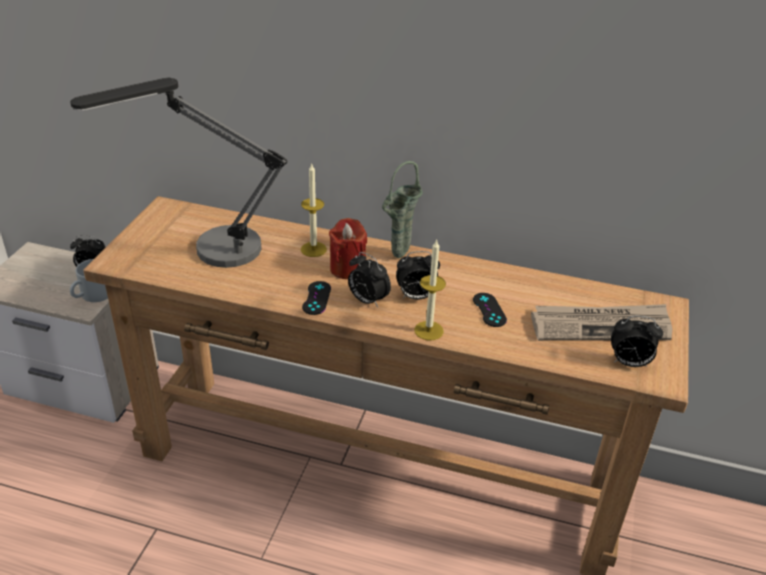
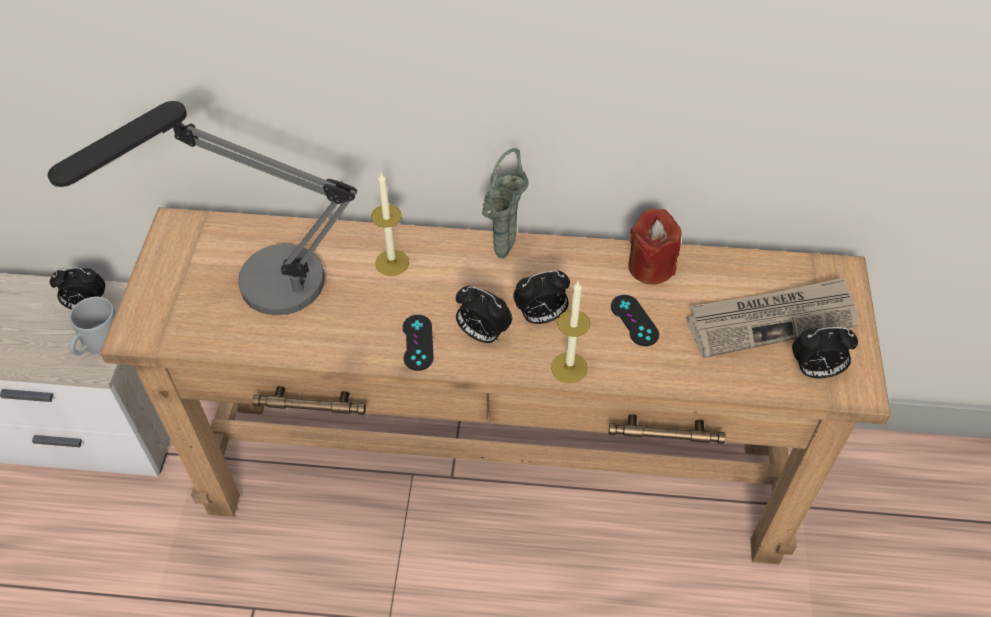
camera: 10 degrees left, 15 degrees up
red candle [329,218,367,279] -> red candle moved to [628,209,682,284]

